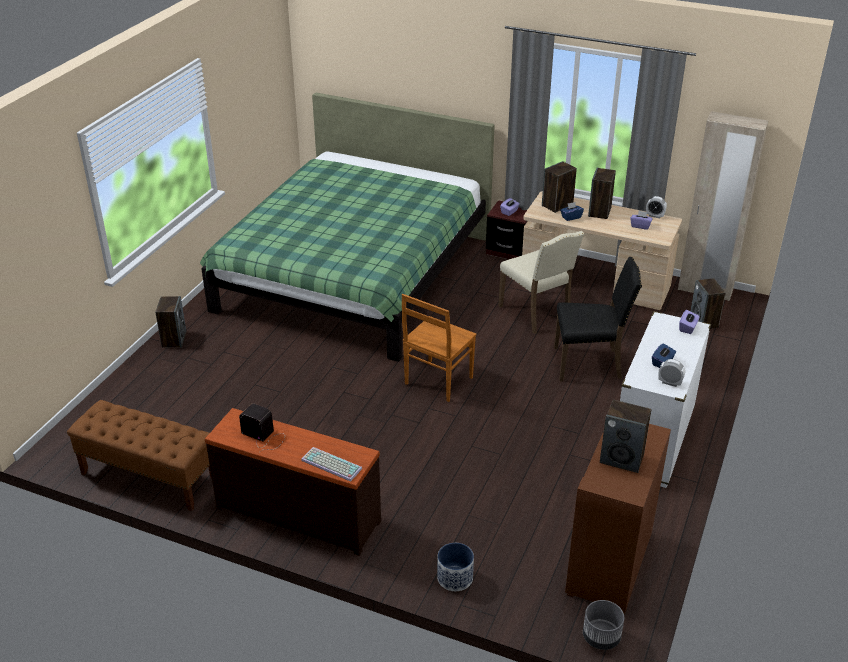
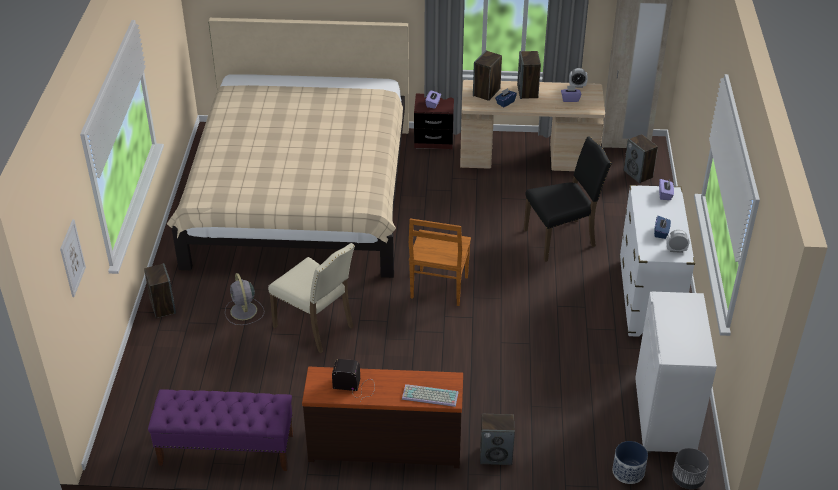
camera: 20 degrees left, 5 degrees up
brown bench [67,400,212,511] -> purple bench [148,389,293,471]
green bed [200,92,495,362] -> beige bed [167,18,409,278]
planter [437,543,474,591] -> planter moved to [612,441,648,484]
beige chair [498,231,584,334] -> beige chair moved to [268,243,355,353]
brown cabinet [565,424,671,614] -> white cabinet [635,292,717,453]
speaker [600,400,651,473] -> speaker moved to [480,414,515,465]
none -> picture [60,219,86,297]
none -> grey fan [225,273,264,325]

